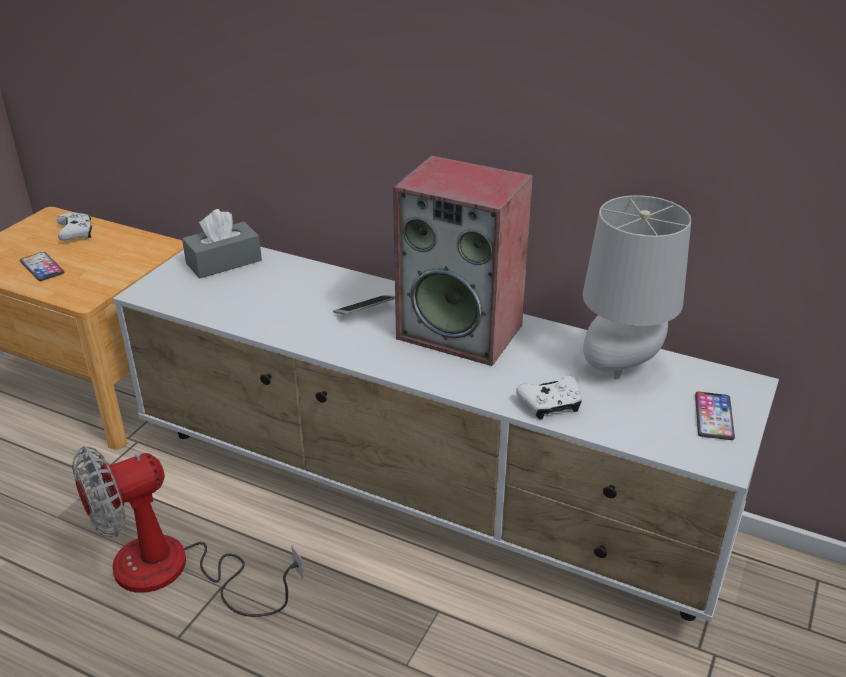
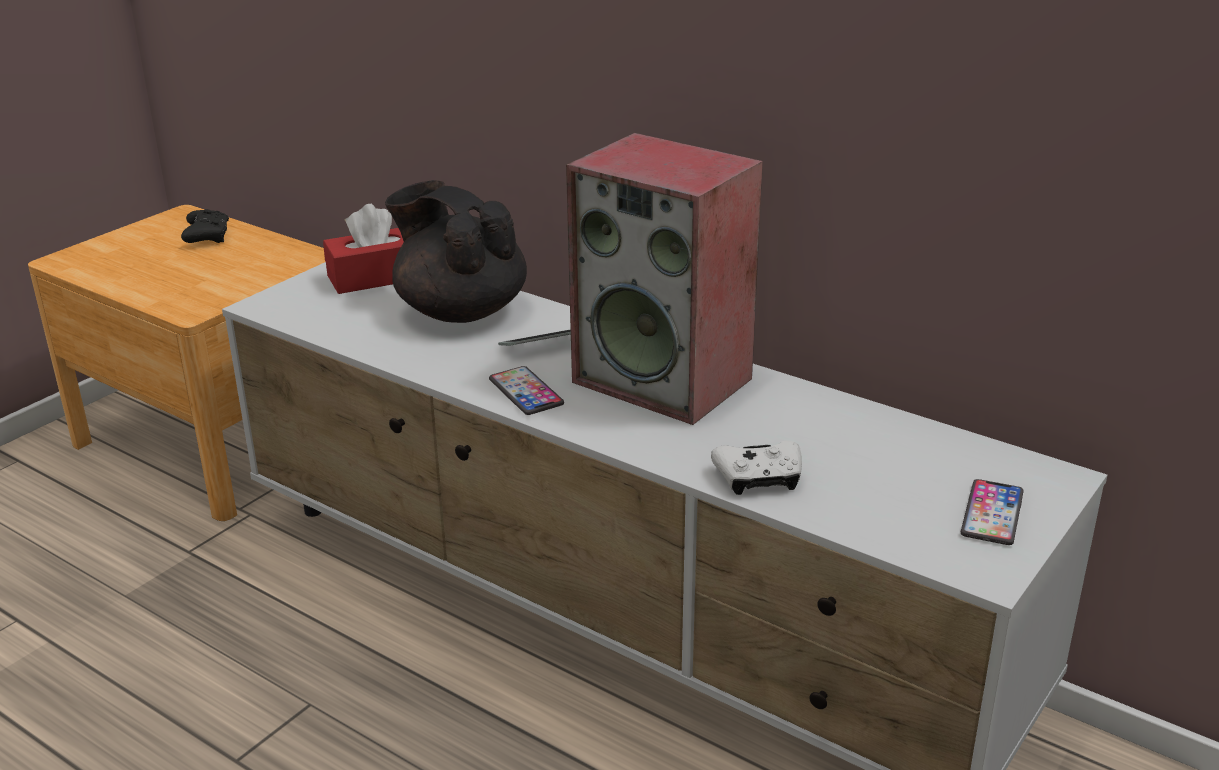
camera: 10 degrees right, 5 degrees down
phone [20,252,64,281] -> phone moved to [489,366,564,415]
white game controller [57,213,92,241] -> black game controller [181,209,229,243]
fan [72,446,303,617] -> none
grey tissue box [182,209,262,279] -> red tissue box [323,204,404,294]
grey table lamp [583,195,691,379] -> none
none -> black teapot [385,180,527,323]

